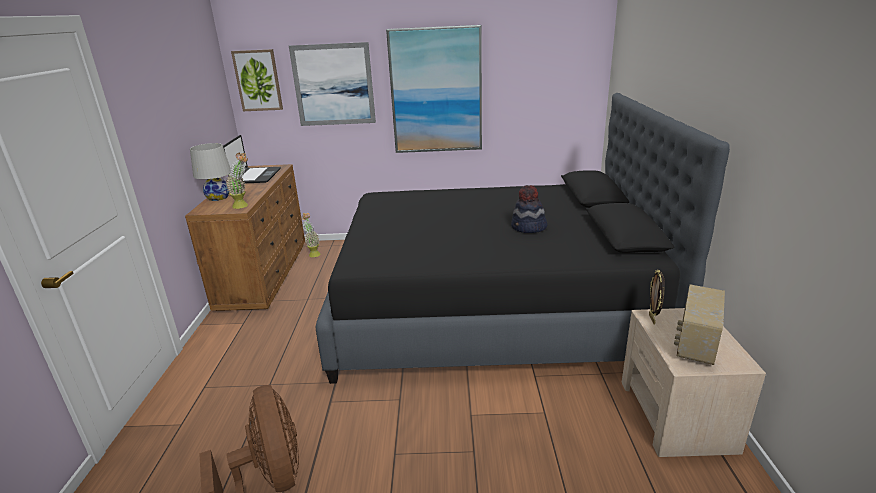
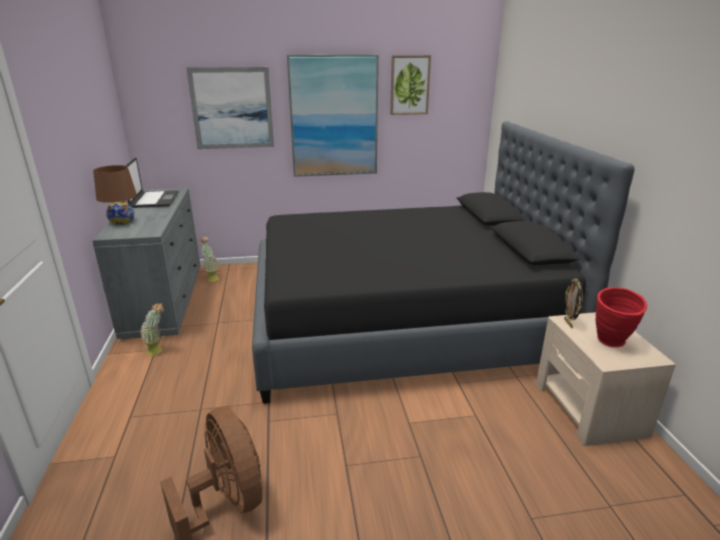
camera: 10 degrees left, 0 degrees up
brown dresser [185,164,305,311] -> grey dresser [92,188,200,339]
white table lamp [190,143,231,201] -> brown table lamp [93,165,137,225]
potted plant [226,153,248,209] -> potted plant moved to [141,303,164,356]
picture [231,49,283,111] -> picture moved to [390,55,431,115]
hat [511,185,547,233] -> none
radio [674,284,725,365] -> red vase [596,287,647,347]

